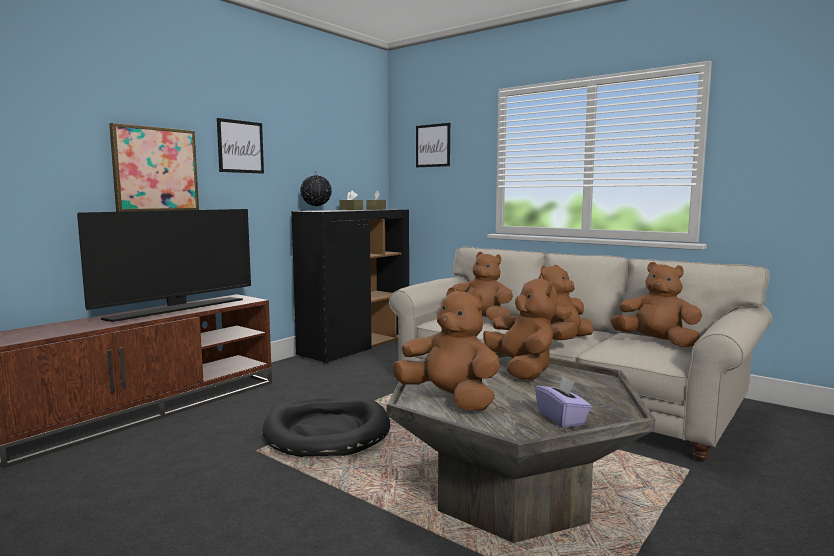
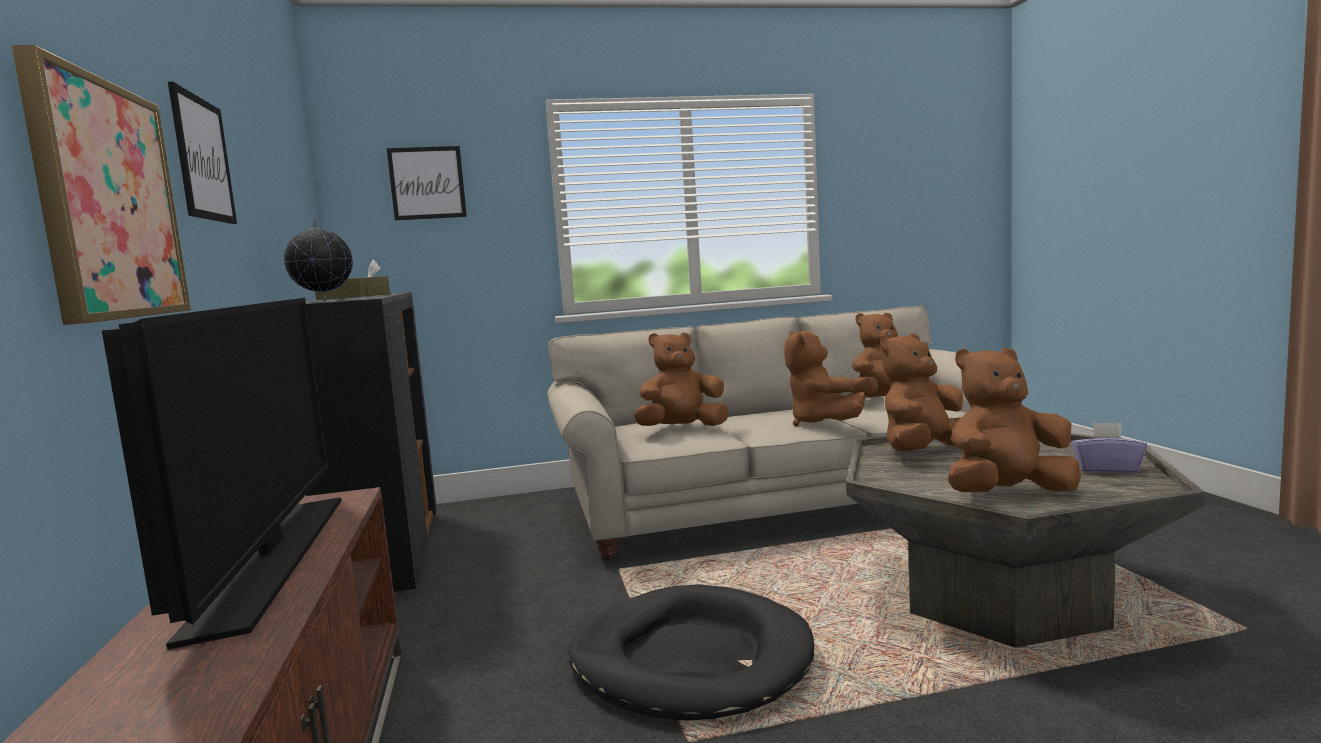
camera: 50 degrees left, 0 degrees up
brown plush toy [483,276,558,380] -> brown plush toy turned 60 degrees counterclockwise [880,334,963,451]

